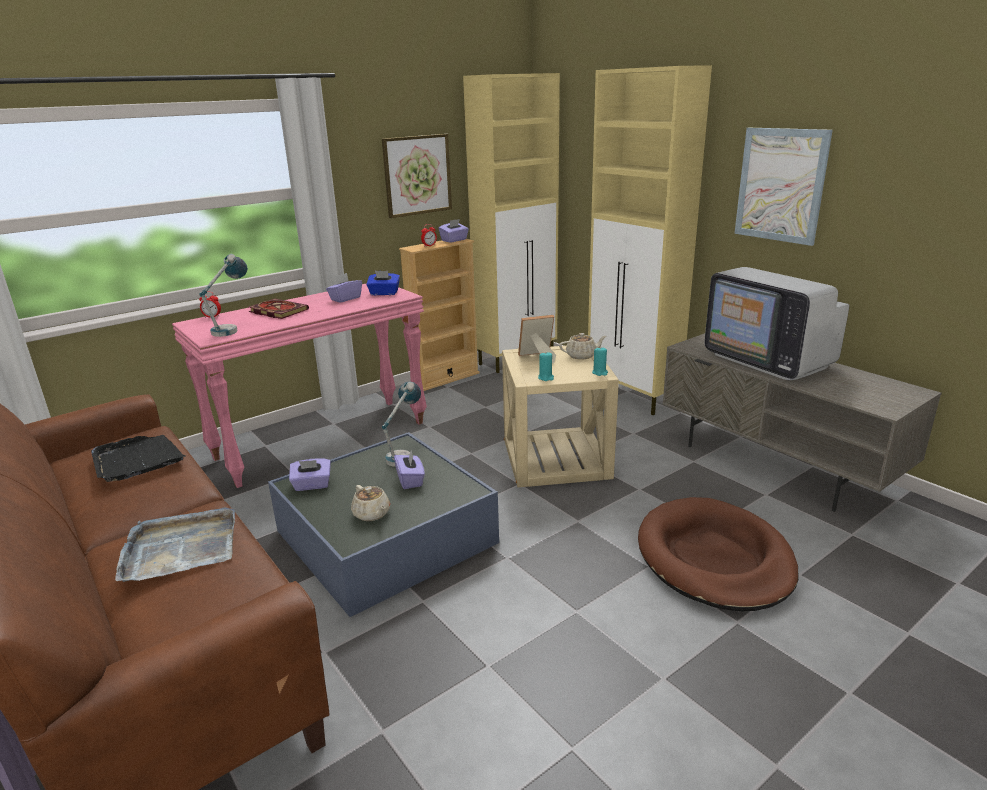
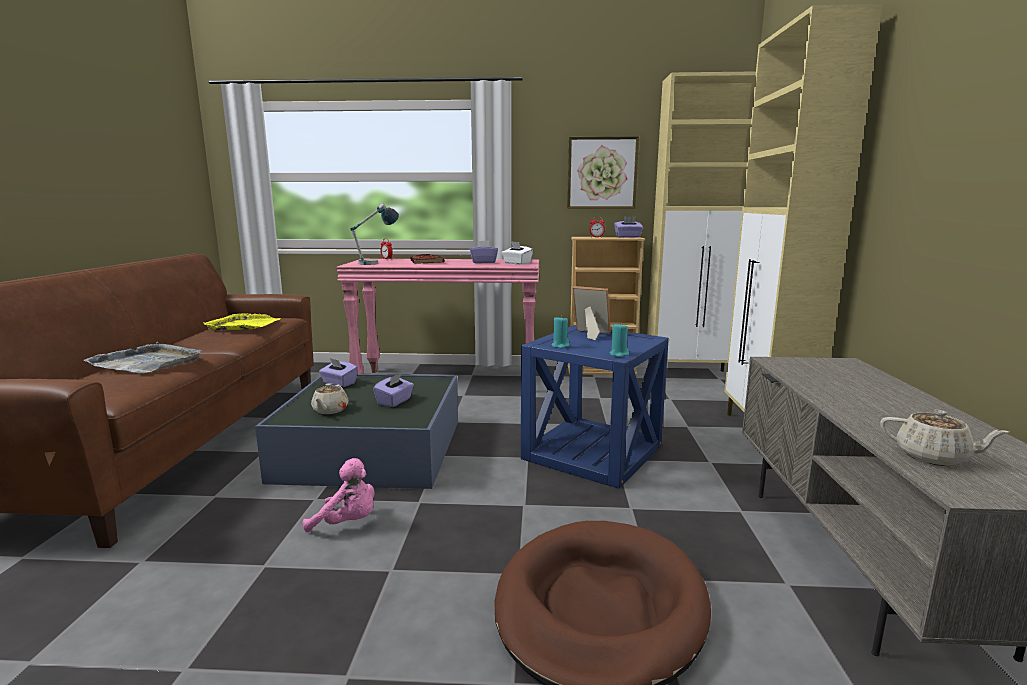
camera: 40 degrees right, 10 degrees down
black tray [91,435,186,482] -> yellow tray [203,313,281,330]
blue tissue box [366,271,400,295] -> white tissue box [502,241,533,265]
table lamp [382,381,421,467] -> none
beige side table [502,346,619,487] -> blue side table [521,325,669,489]
beige teapot [559,333,606,360] -> beige teapot moved to [880,410,1009,466]
television [704,267,849,380] -> none
picture [734,128,833,246] -> none
none -> pink plush toy [303,458,375,532]

